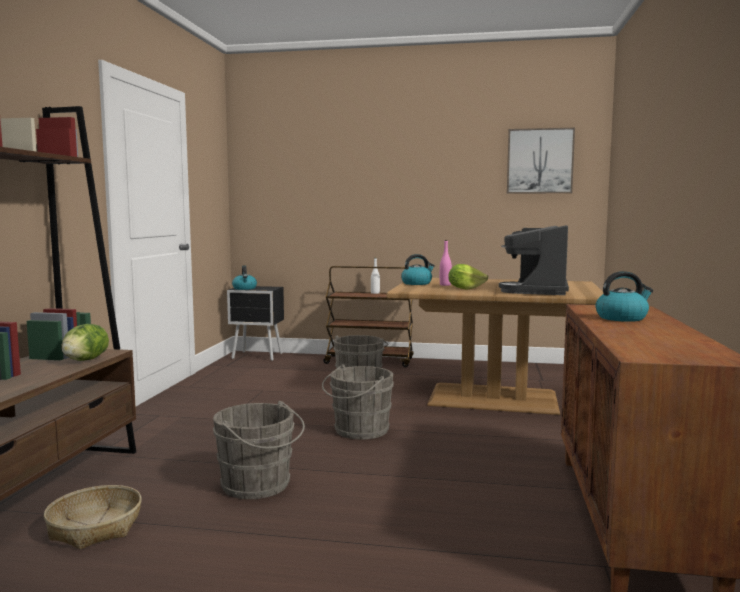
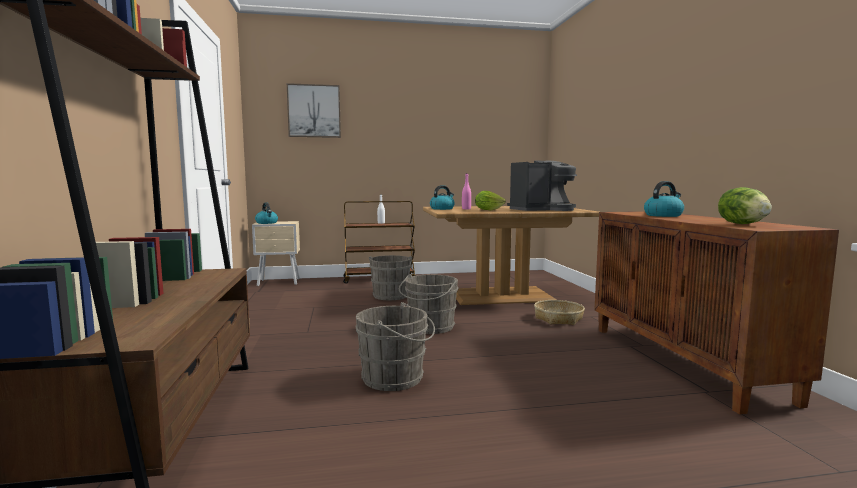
camera: 20 degrees left, 0 degrees up
basket [44,485,142,549] -> basket moved to [534,300,585,325]
lettuce [61,324,109,361] -> lettuce moved to [718,187,772,224]
black nightstand [227,286,284,361] -> beige nightstand [252,221,300,286]
coffee machine [499,225,569,295] -> coffee machine turned 105 degrees counterclockwise [507,161,577,211]
picture [507,128,575,194] -> picture moved to [287,83,341,138]

